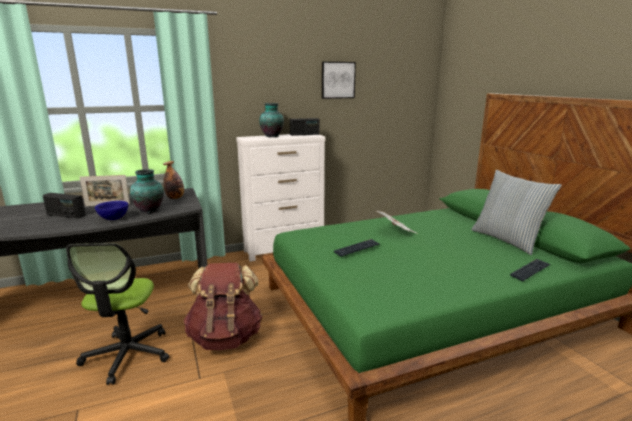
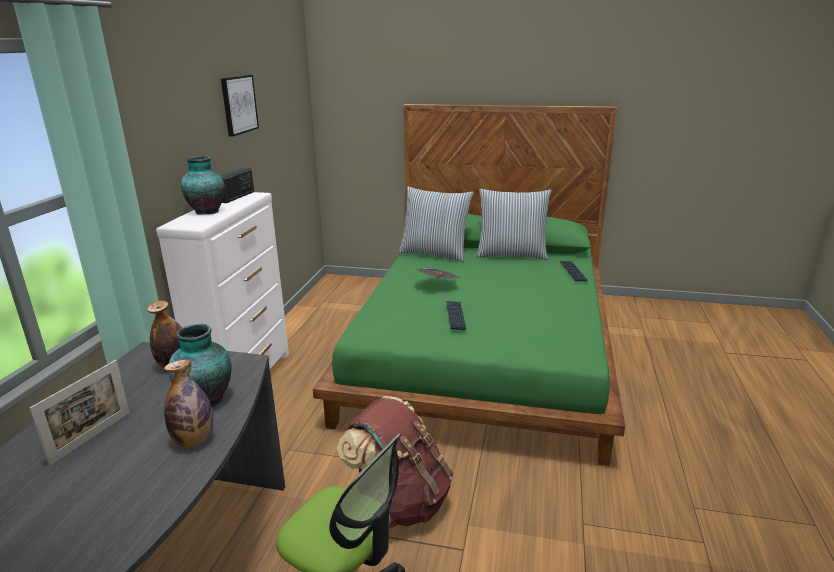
camera: 55 degrees left, 5 degrees up
radio [43,193,86,218] -> none
blue bowl [95,201,128,220] -> bottle [164,360,214,447]
none -> pillow [398,187,473,262]

